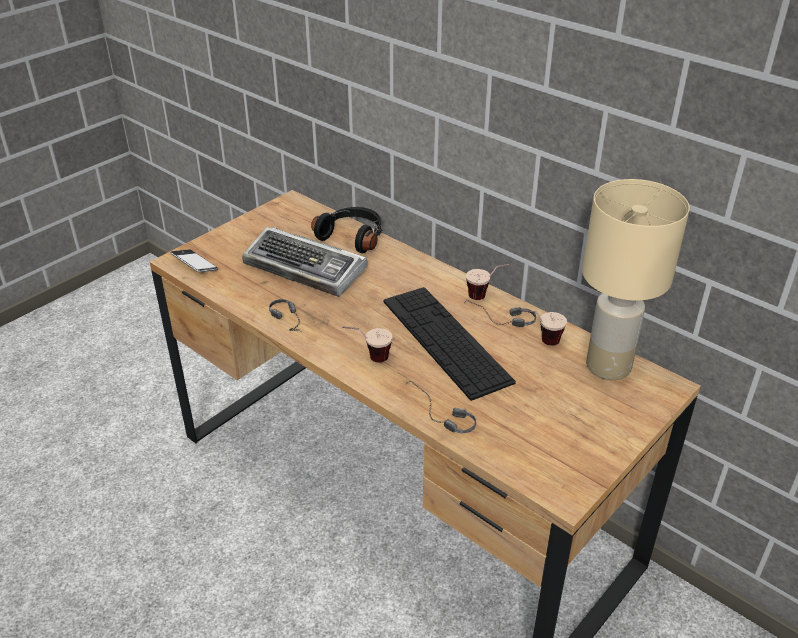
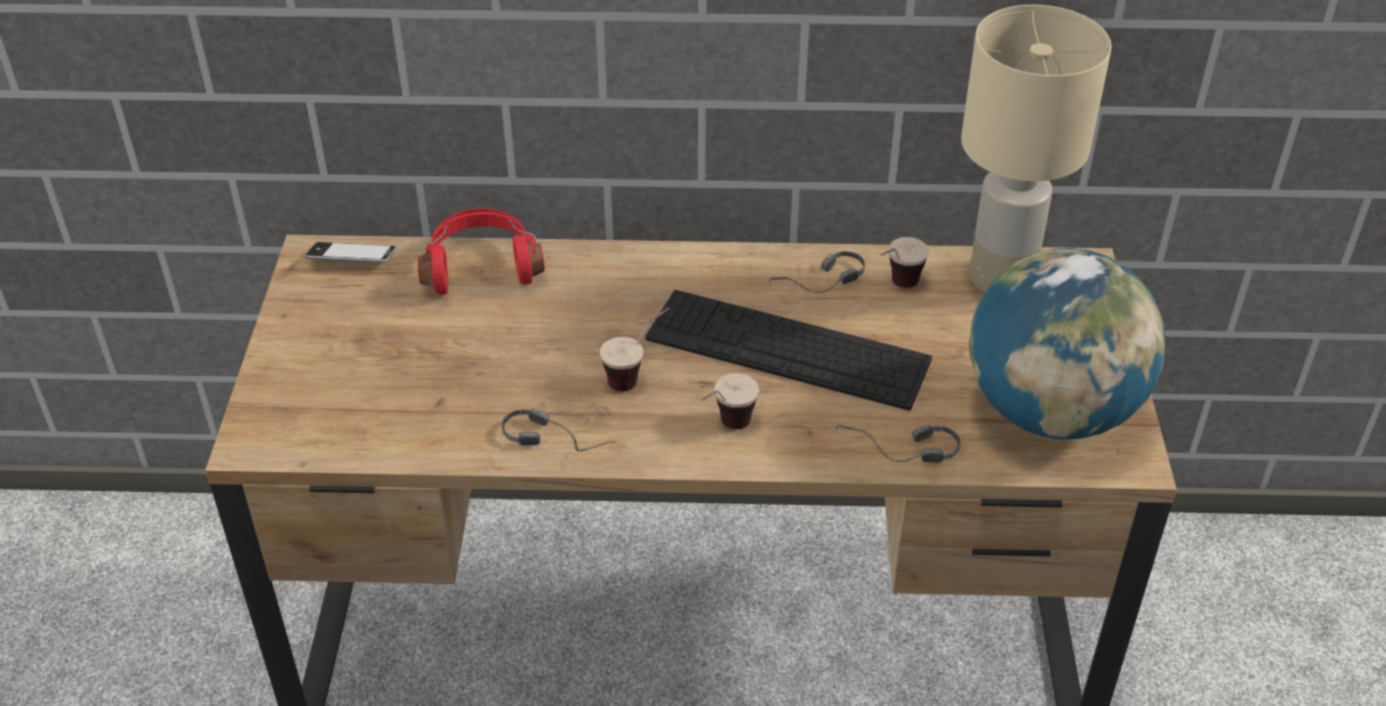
camera: 40 degrees left, 5 degrees up
phone [171,249,218,273] -> phone moved to [305,242,396,263]
keyboard [242,227,368,297] -> none
black headphones [311,207,382,253] -> red headphones [418,208,545,295]
cup [466,263,513,300] -> cup moved to [600,307,670,391]
none -> globe [969,248,1165,439]

